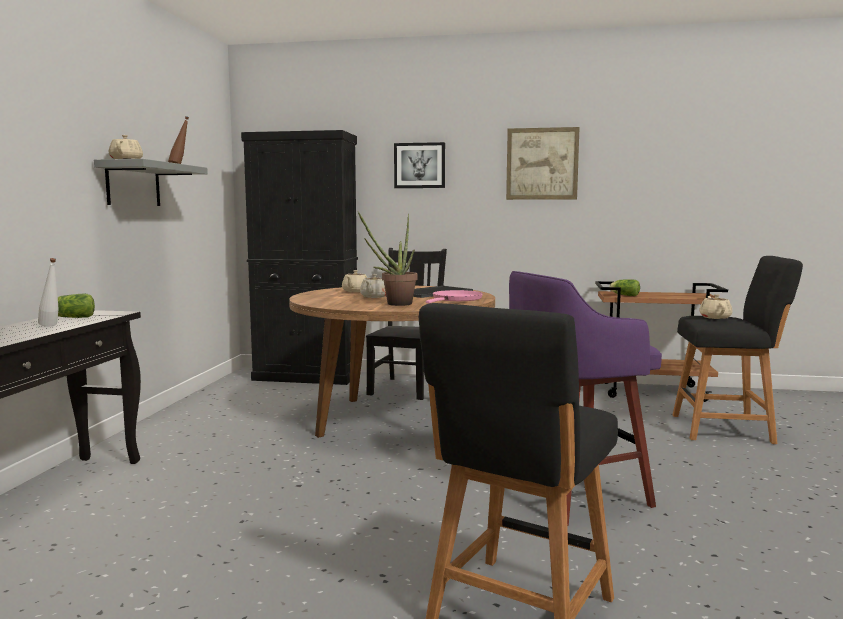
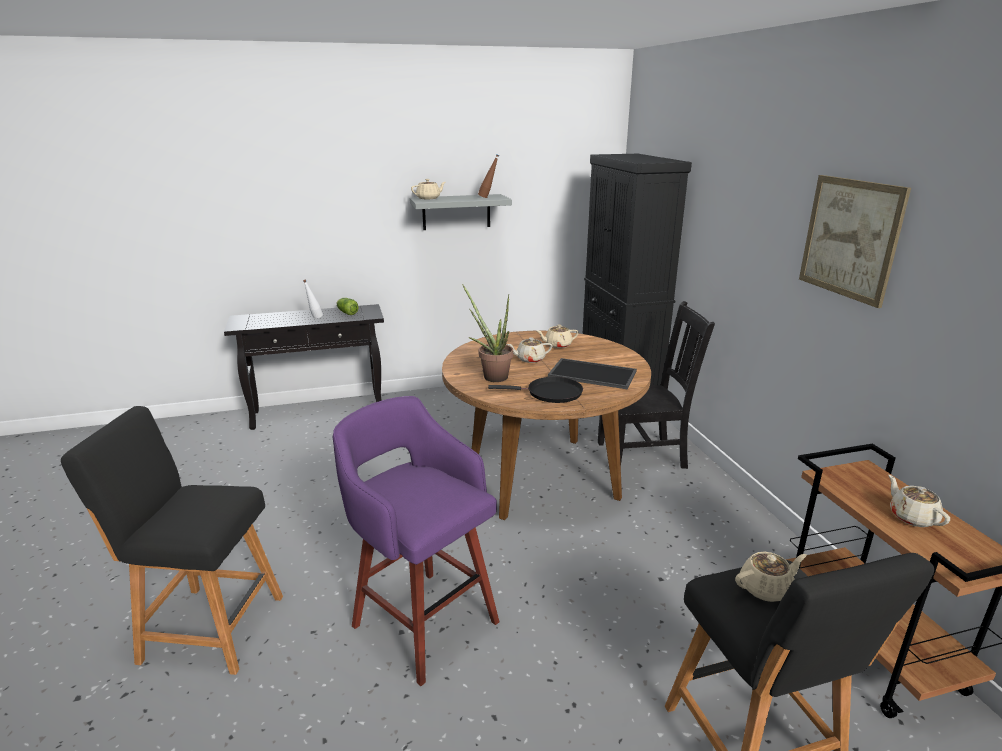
camera: 65 degrees right, 15 degrees up
picture [394,142,445,188] -> none
pink frying pan [426,290,483,304] -> black frying pan [488,377,583,403]
lettuce [609,279,640,296] -> none
none -> beige teapot [888,475,950,527]

